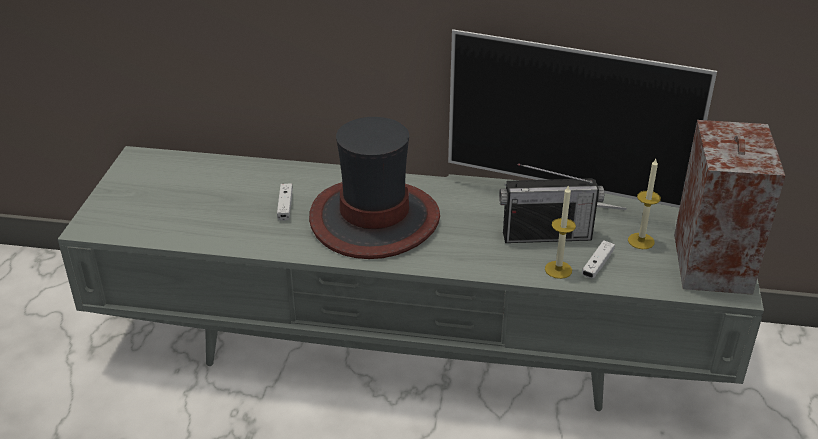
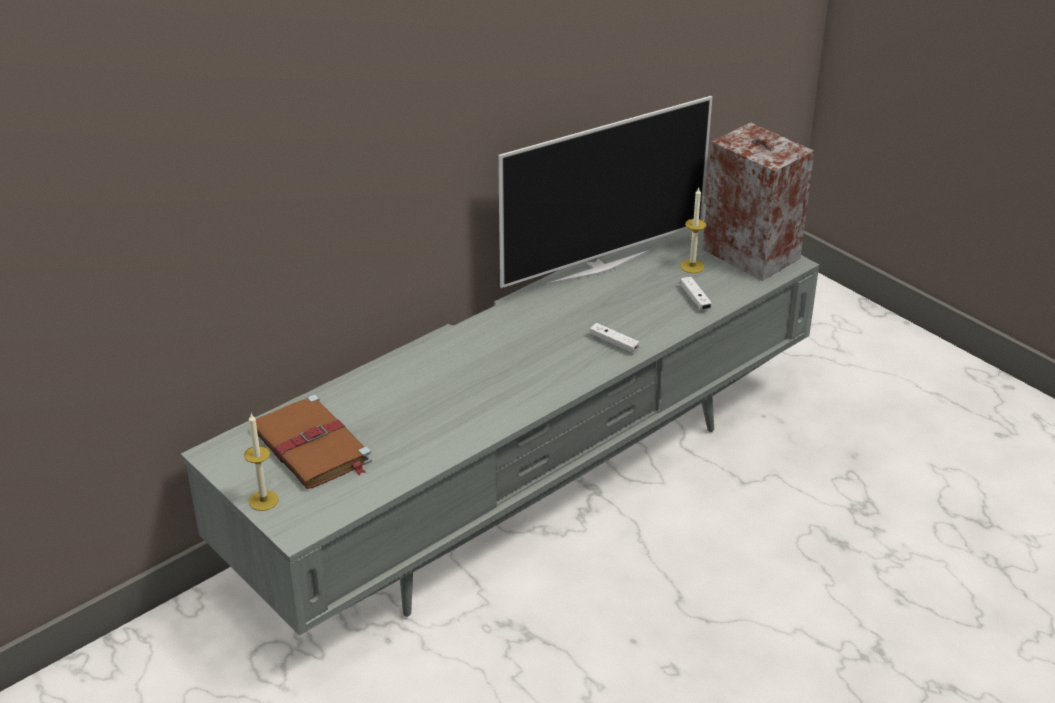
camera: 50 degrees left, 0 degrees up
white game controller [277,184,293,221] -> white game controller moved to [590,323,639,354]
hat [309,117,440,259] -> none
radio [499,163,604,243] -> none
candle [545,185,576,279] -> candle moved to [244,413,279,511]
none -> brown book [256,394,372,489]

